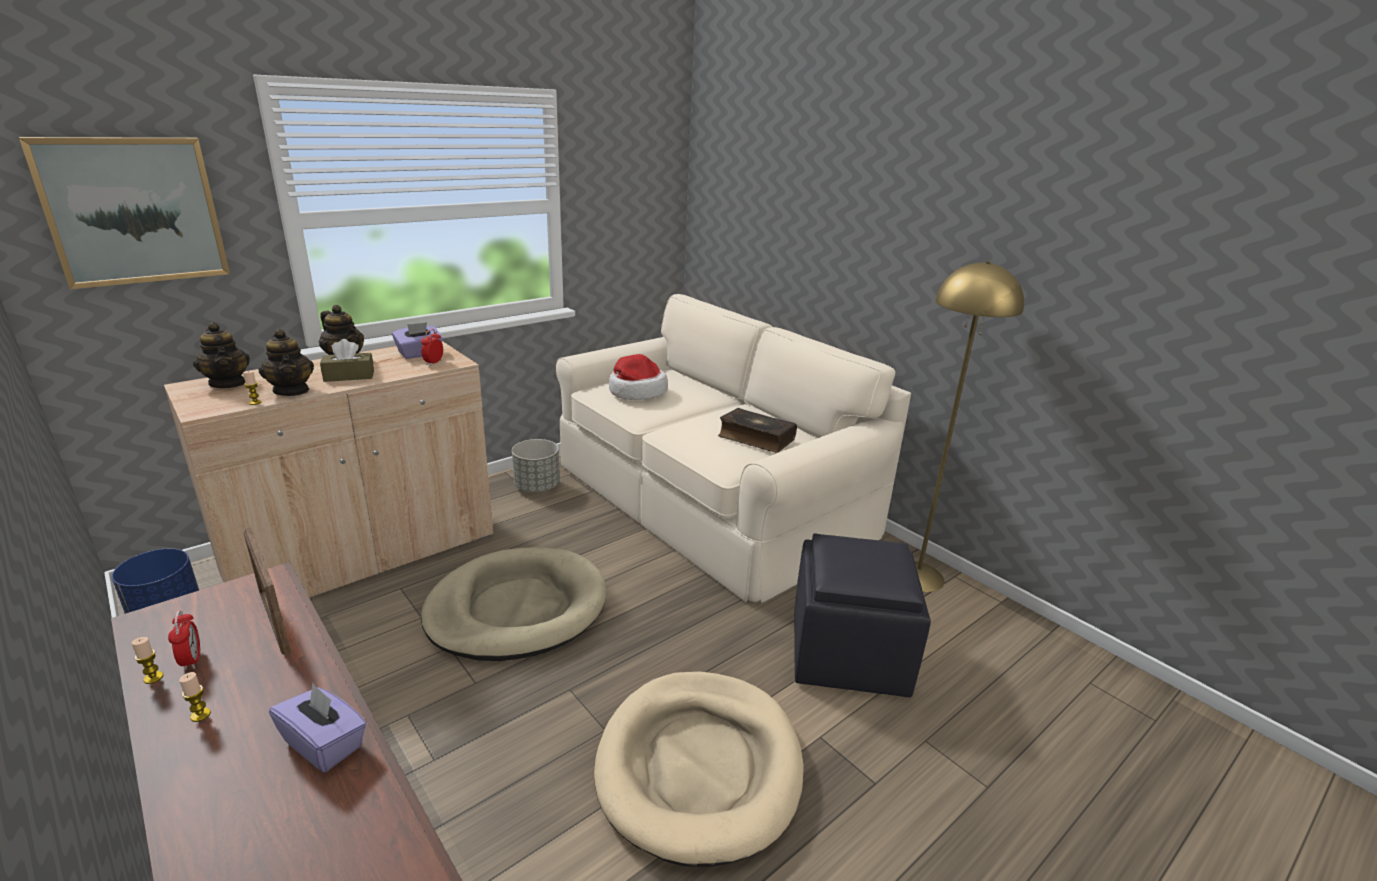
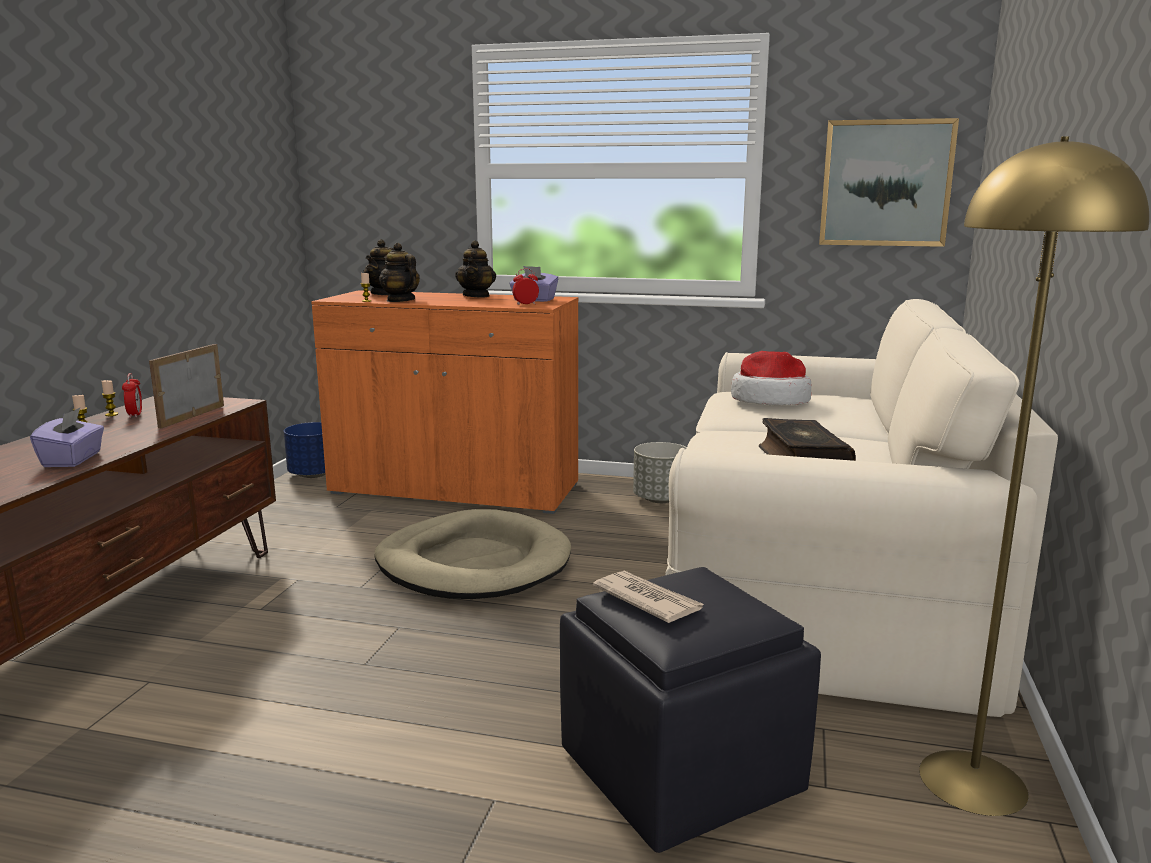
camera: 55 degrees right, 10 degrees down
picture [19,137,230,289] -> picture moved to [819,118,959,247]
beige cabinet [164,341,493,598] -> orange cabinet [311,290,579,514]
alarm clock [168,610,200,671] -> alarm clock turned 45 degrees counterclockwise [122,373,142,418]
teapot [259,329,314,396] -> teapot turned 120 degrees clockwise [379,243,420,302]
brown tissue box [320,339,374,382] -> none
beige dog bed [594,671,804,867] -> none
none -> newspaper [593,570,704,623]

